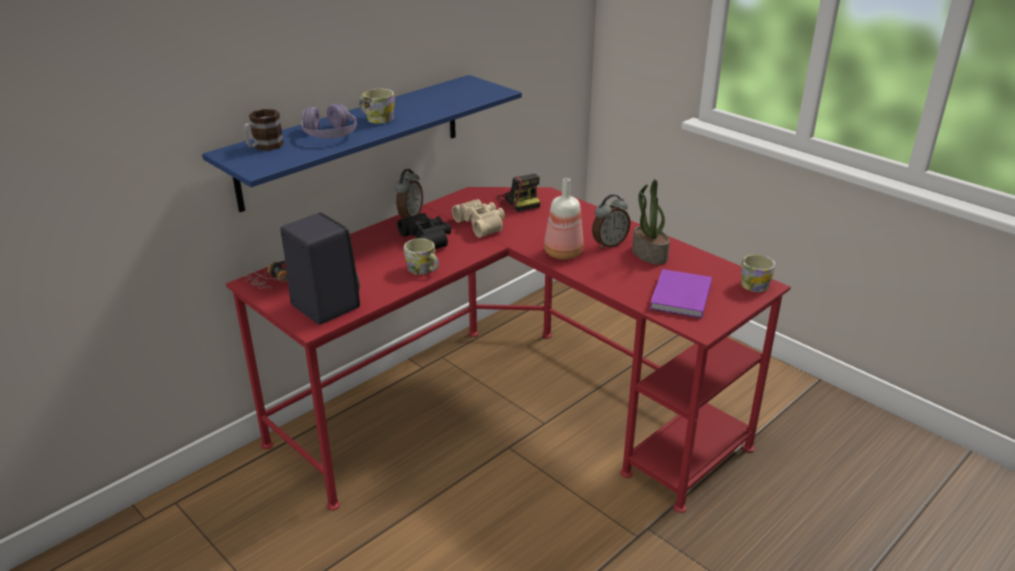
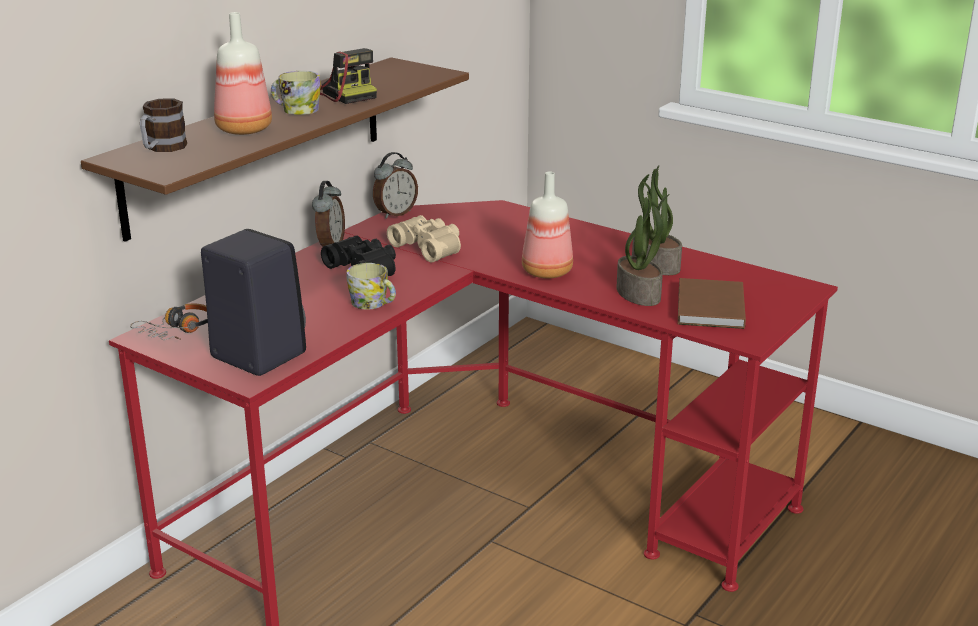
camera: 10 degrees left, 5 degrees down
blue shelf [202,75,522,212] -> brown shelf [81,57,469,242]
purple headphones [301,104,357,139] -> bottle [214,12,272,135]
camera [497,174,540,212] -> camera moved to [320,48,377,104]
alarm clock [592,194,631,249] -> alarm clock moved to [373,152,418,219]
purple book [650,269,712,319] -> brown book [678,278,746,329]
mug [741,254,775,292] -> none
none -> potted plant [616,191,670,306]

